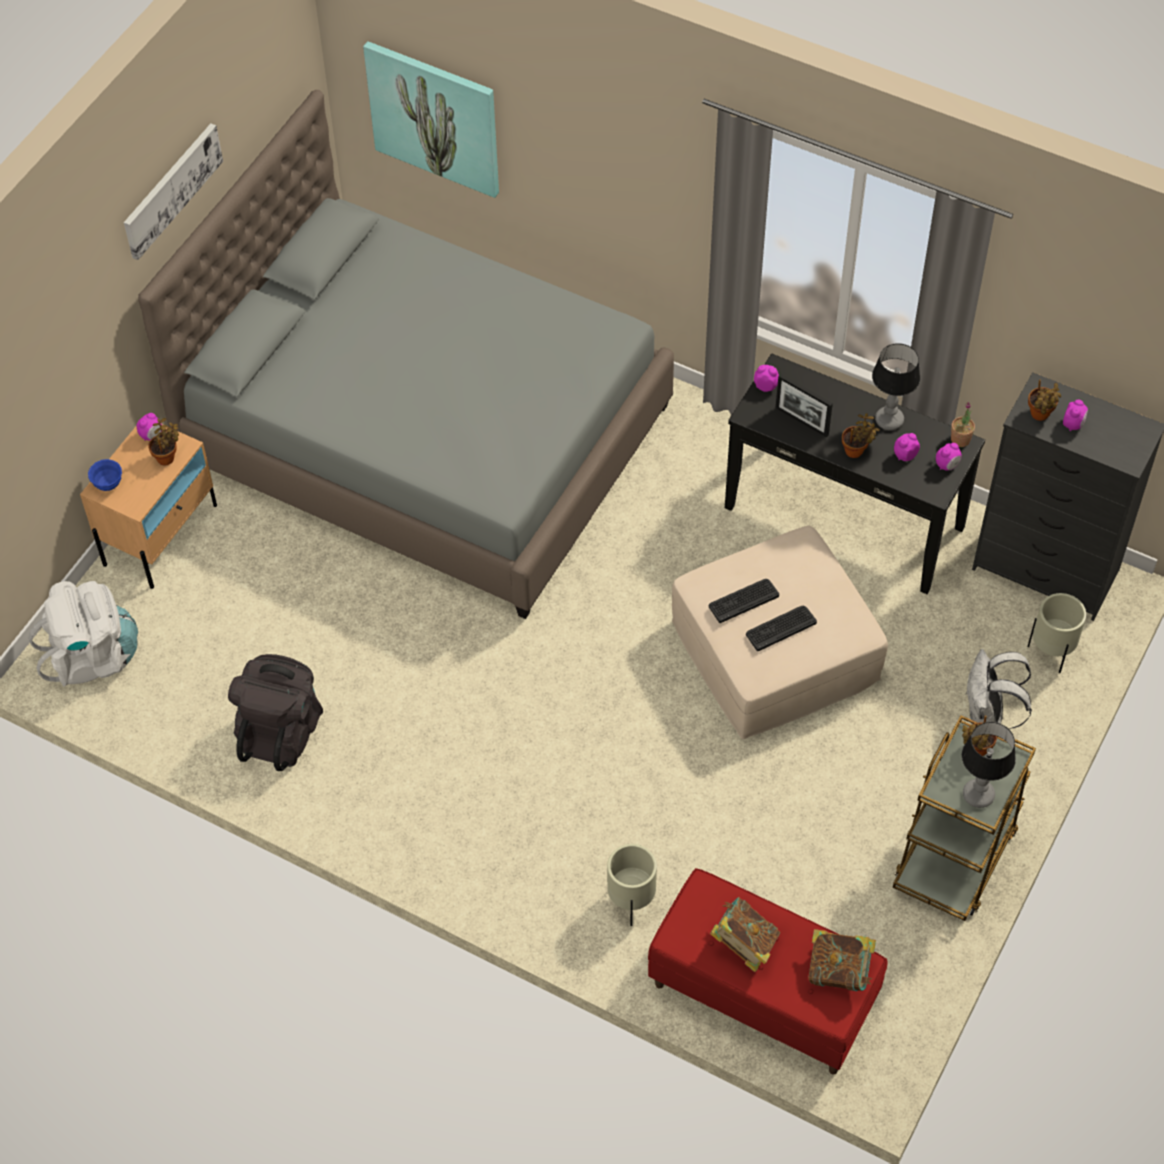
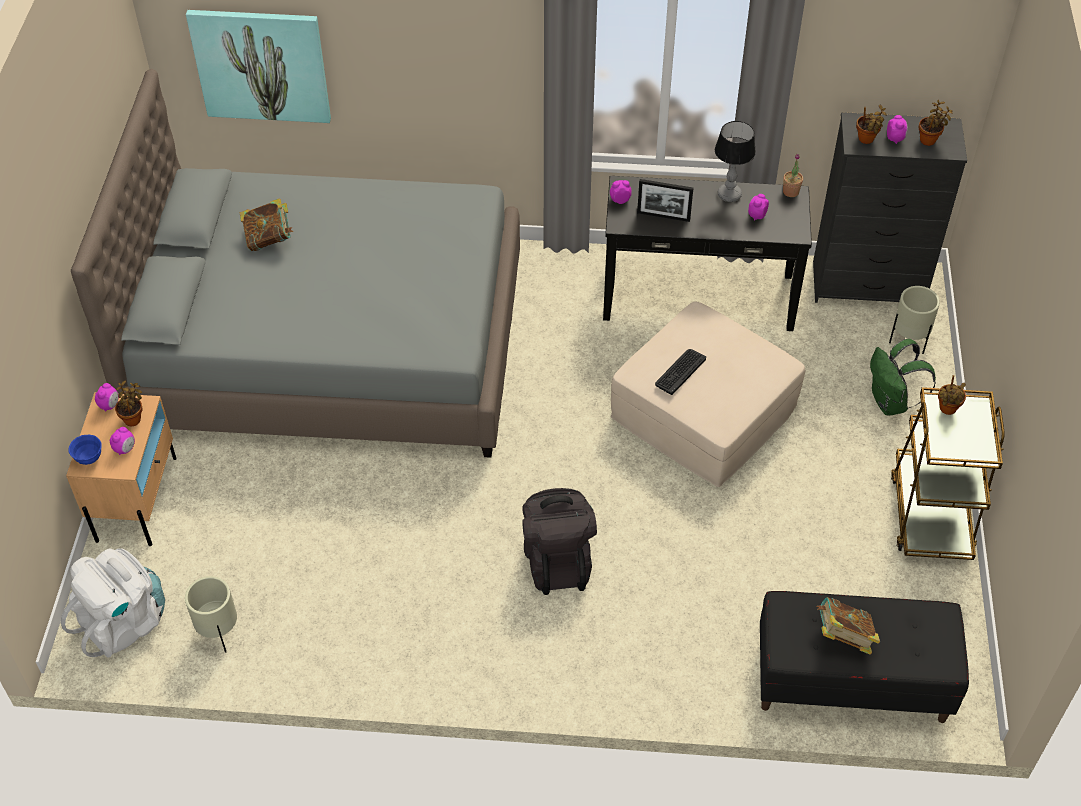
camera: 25 degrees left, 5 degrees down
picture [124,123,223,260] -> none
black backpack [228,654,323,771] -> black backpack moved to [522,488,597,595]
beige planter [607,844,657,926] -> beige planter moved to [185,576,237,653]
red bench [648,868,888,1075] -> black bench [760,591,969,723]
keyboard [746,606,817,651] -> none
book [808,929,876,991] -> book moved to [240,198,293,251]
potted plant [842,413,880,458] -> potted plant moved to [919,100,953,146]
alarm clock [936,443,962,471] -> alarm clock moved to [110,427,135,455]
table lamp [962,722,1016,808] -> none
white backpack [965,649,1032,729] -> green backpack [870,339,936,415]

